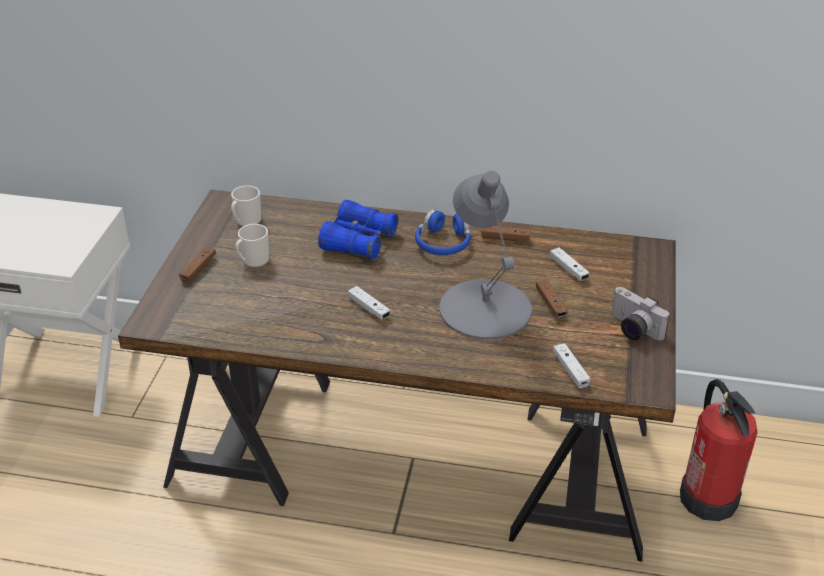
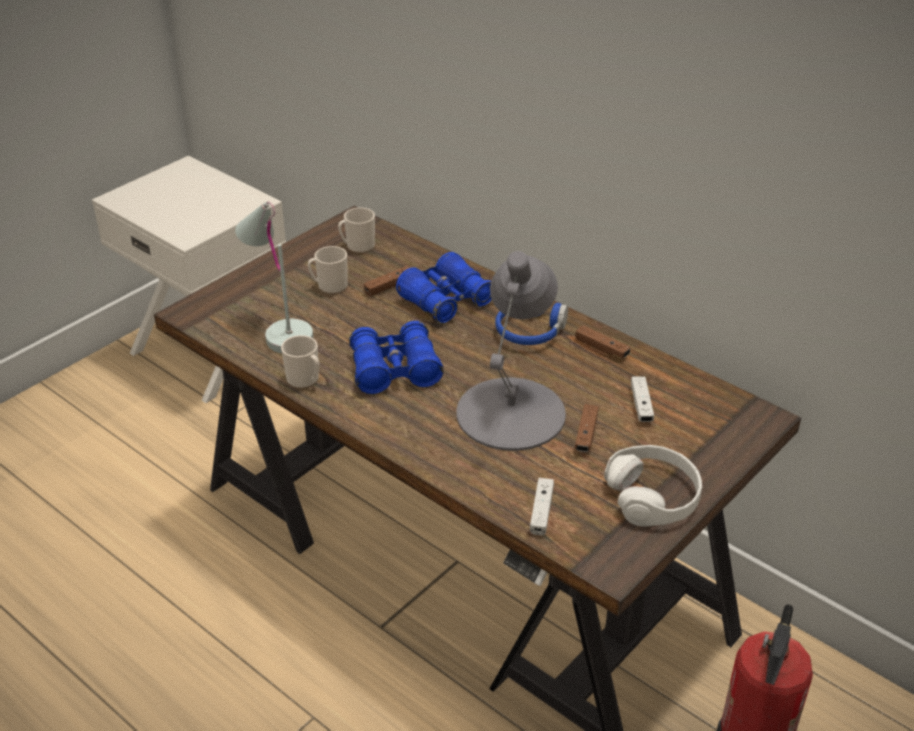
camera: 30 degrees right, 0 degrees up
brown game controller [179,247,216,283] -> brown game controller moved to [364,266,410,296]
white game controller [348,286,391,320] -> blue binoculars [349,321,443,394]
camera [612,287,670,341] -> white headphones [604,445,702,527]
none -> white table lamp [235,201,313,353]
none -> mug [281,335,320,389]

